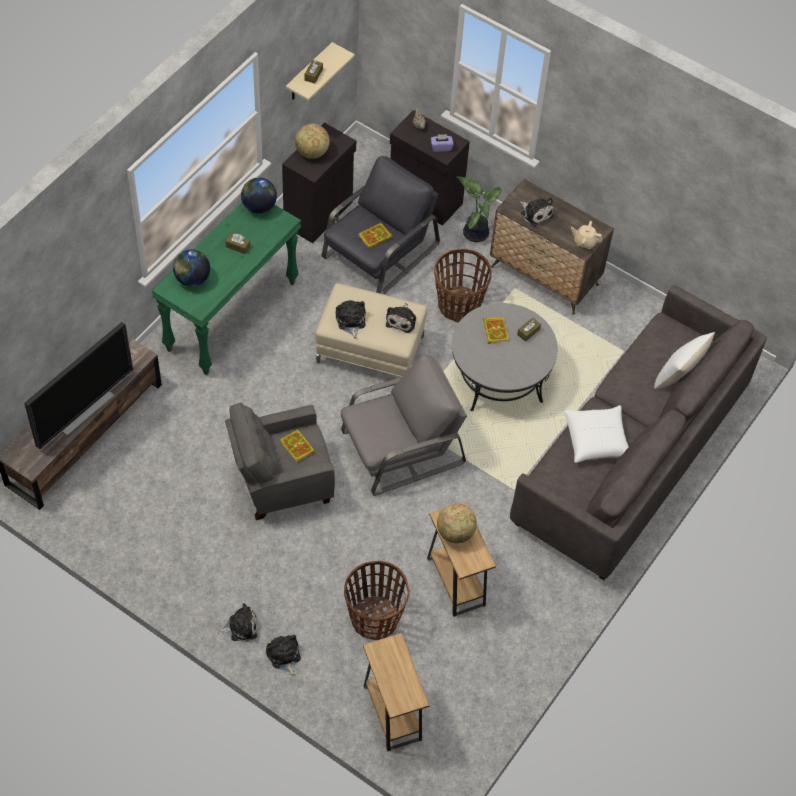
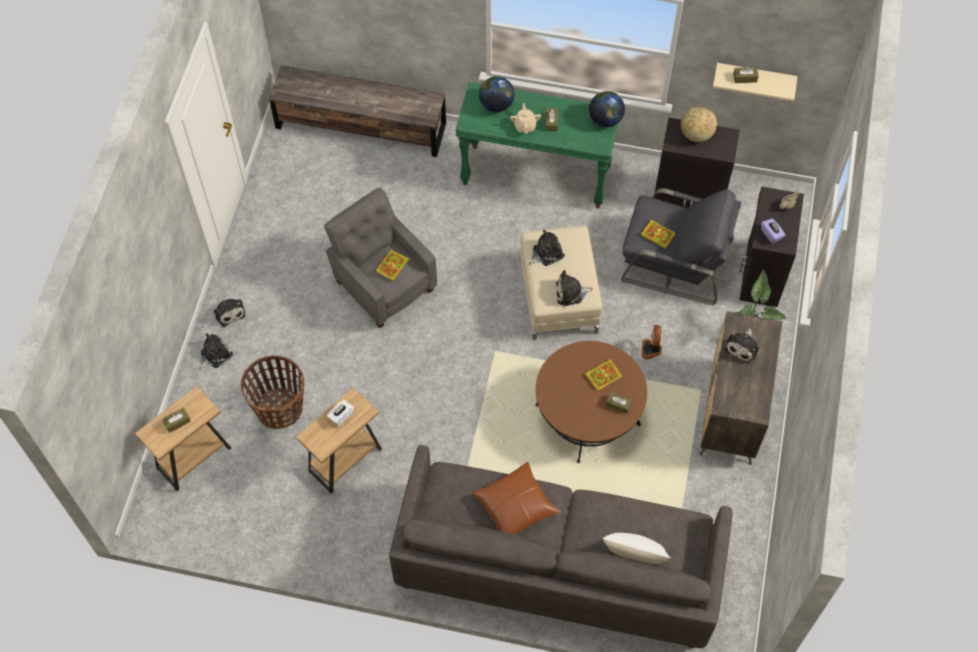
camera: 70 degrees right, 5 degrees up
television [24,322,133,449] -> none
grey armchair [341,354,467,496] -> none
basket [434,249,492,323] -> fan [642,325,662,360]
globe [437,503,477,543] -> white tissue box [327,400,354,426]
grey coffee table [452,303,558,411] -> brown coffee table [535,341,647,463]
white pillow [564,405,629,463] -> brown pillow [472,462,561,534]
beige teapot [571,221,602,249] -> beige teapot moved to [510,103,541,134]
none -> brown tissue box [162,408,191,433]

